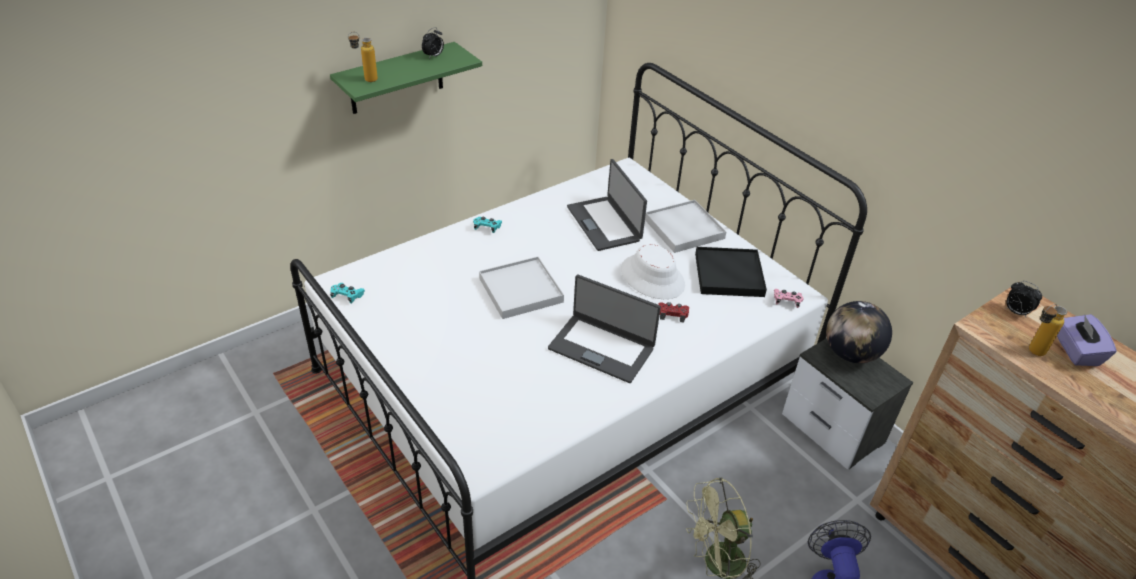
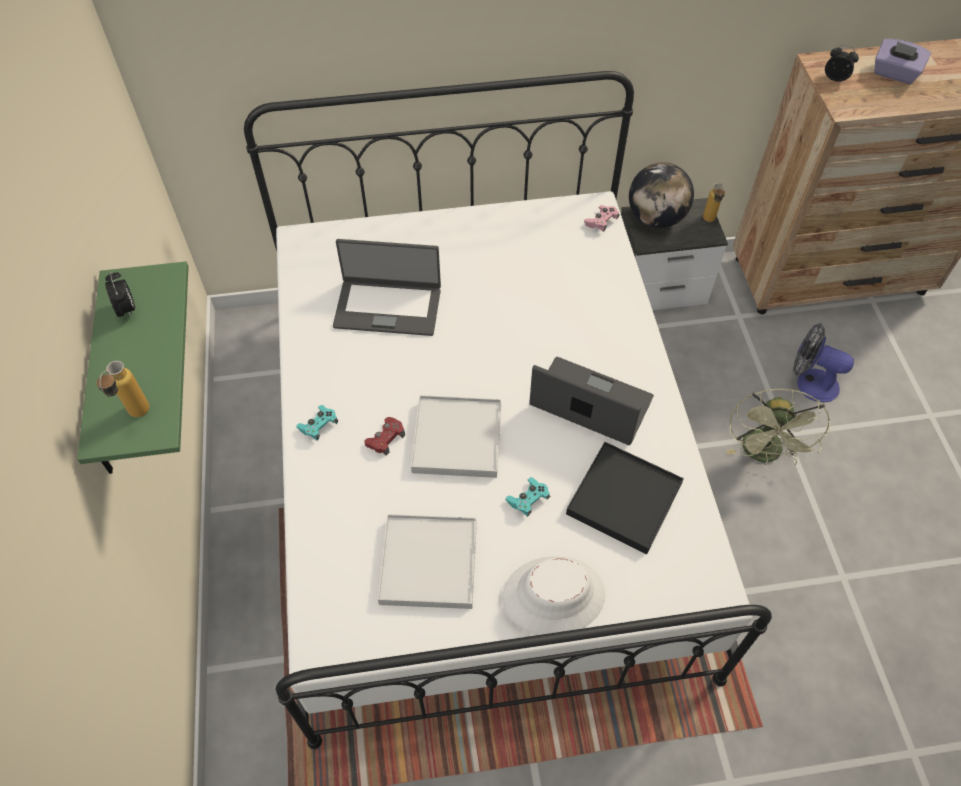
camera: 60 degrees left, 15 degrees up
turquoise game controller [330,283,365,303] -> turquoise game controller moved to [506,477,550,517]
laptop [548,275,661,383] -> laptop turned 120 degrees counterclockwise [529,357,654,445]
white hat [621,244,685,299] -> white hat moved to [502,556,605,635]
white tray [645,200,727,253] -> white tray moved to [378,514,477,609]
red game controller [658,302,689,322] -> red game controller moved to [364,417,405,456]
black tray [695,247,767,297] -> black tray moved to [566,442,684,554]
alarm clock [1006,281,1042,317] -> alarm clock turned 135 degrees counterclockwise [825,45,859,82]
bottle [1029,304,1067,356] -> bottle moved to [703,183,725,222]

